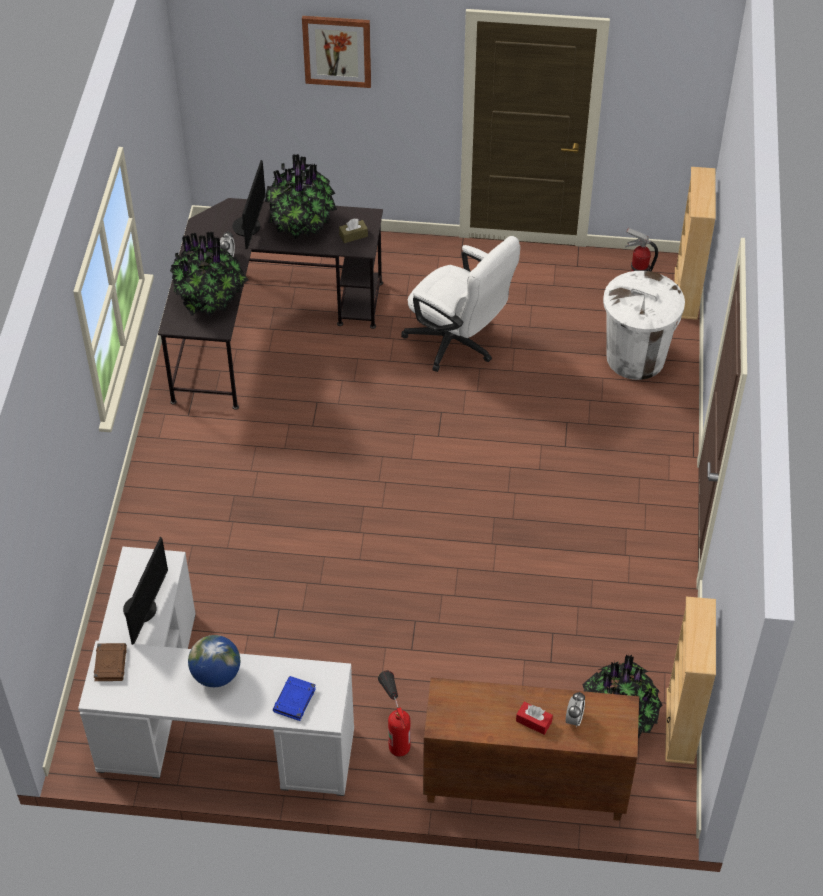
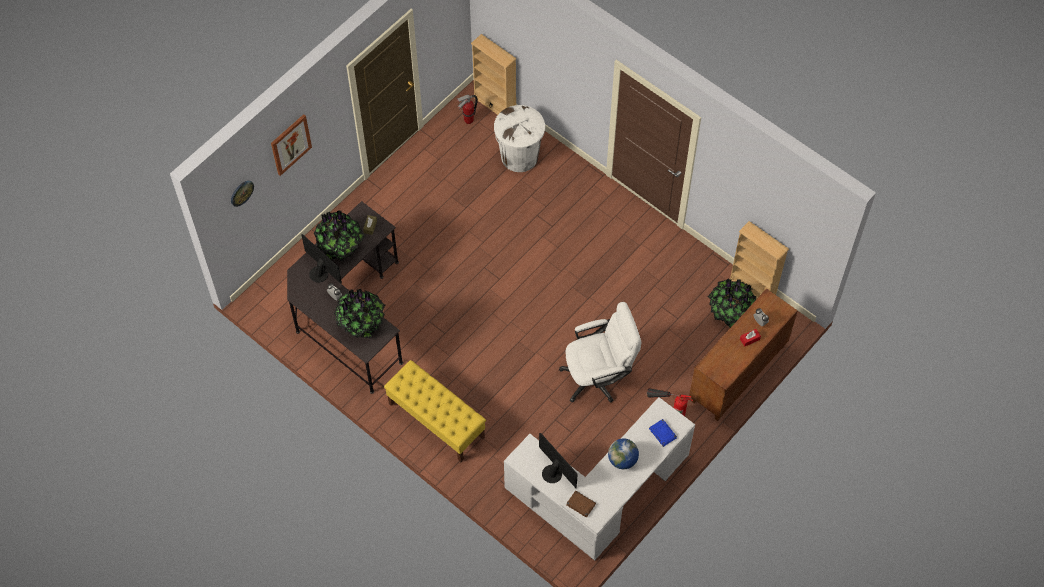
camera: 55 degrees left, 10 degrees up
white office chair [401,236,520,372] -> white office chair moved to [559,302,641,403]
none -> wall clock [231,181,254,207]
none -> yellow bench [384,360,486,462]

